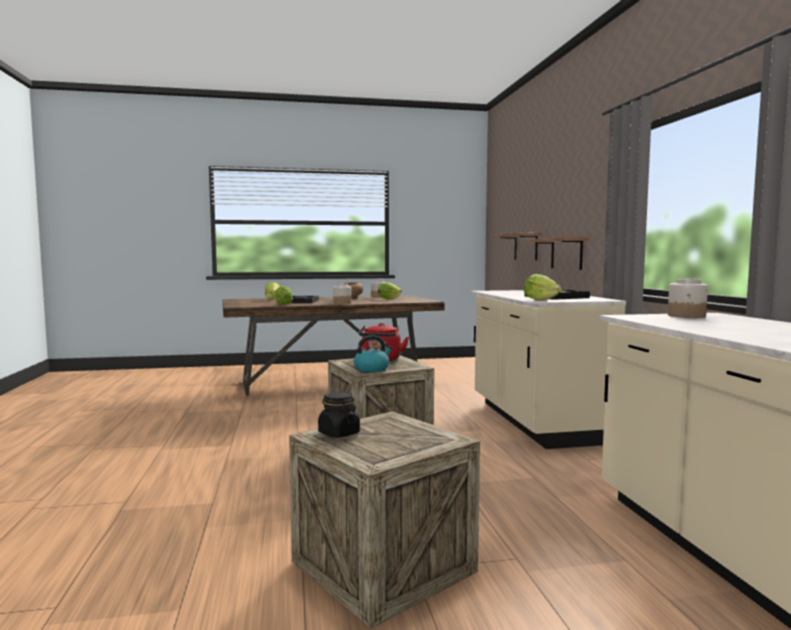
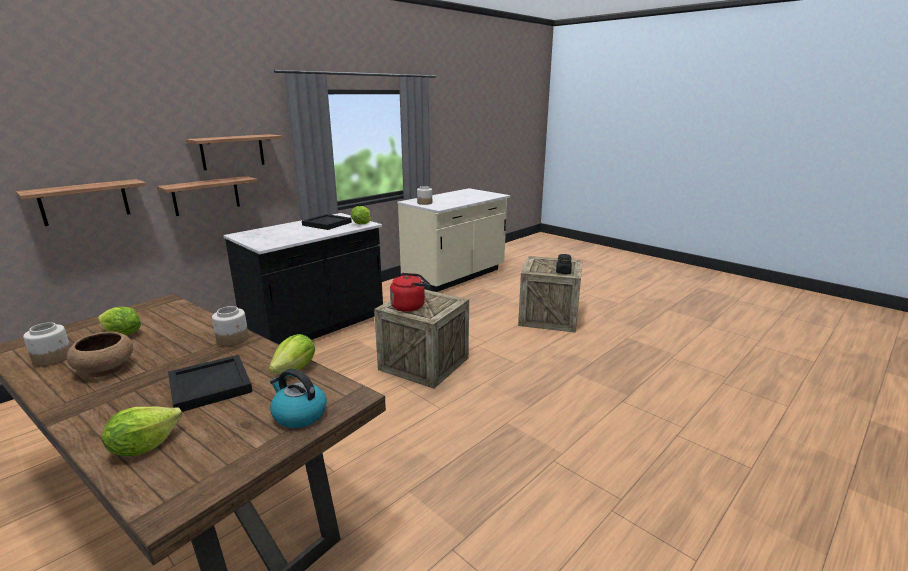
camera: 125 degrees left, 15 degrees up
kettle [354,335,393,372] -> kettle moved to [270,368,327,428]
beige counter [471,290,626,449] -> black counter [223,213,383,345]
none -> shelf [186,134,283,170]

